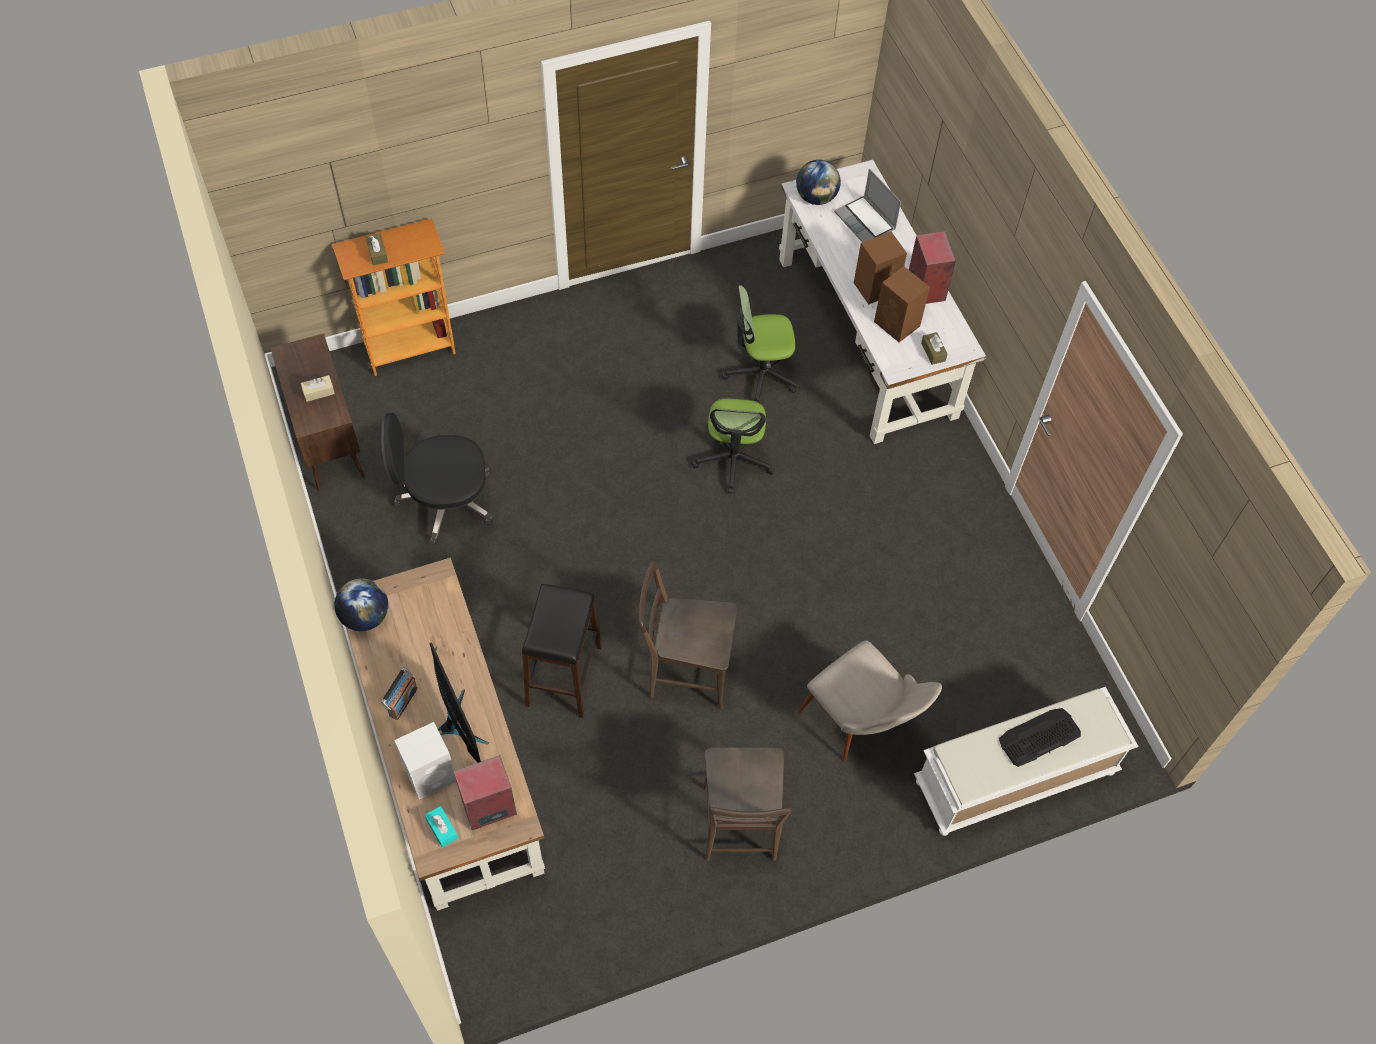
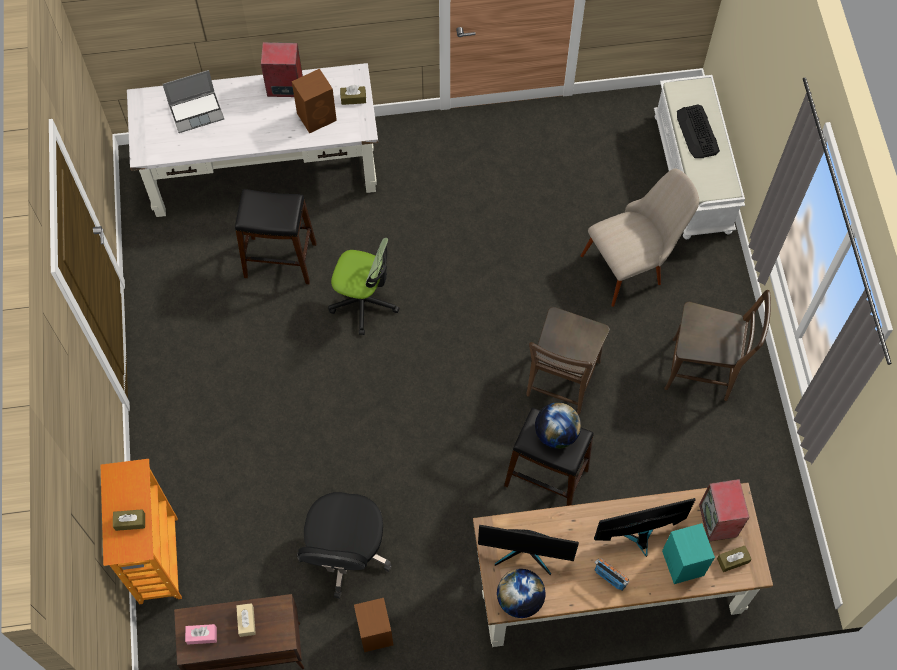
camera: 75 degrees left, 5 degrees up
white speaker [394,722,457,799] -> turquoise speaker [662,523,715,584]
turquoise tissue box [425,806,458,848] -> brown tissue box [717,546,752,572]
office chair [722,285,797,403] -> black stool [235,189,317,284]
globe [796,160,841,205] -> globe moved to [535,402,581,449]
brown speaker [854,232,907,304] -> brown speaker moved to [354,598,393,652]
none -> pink tissue box [185,624,217,645]
none -> monitor [478,525,579,575]

